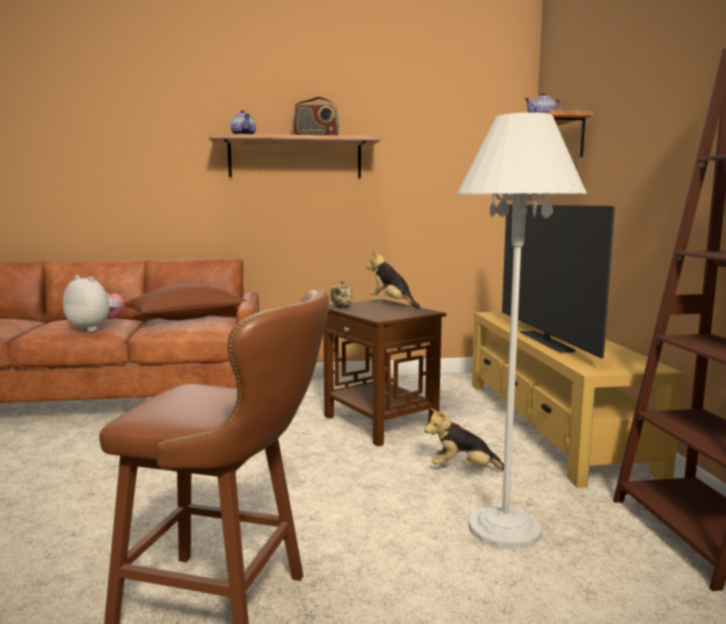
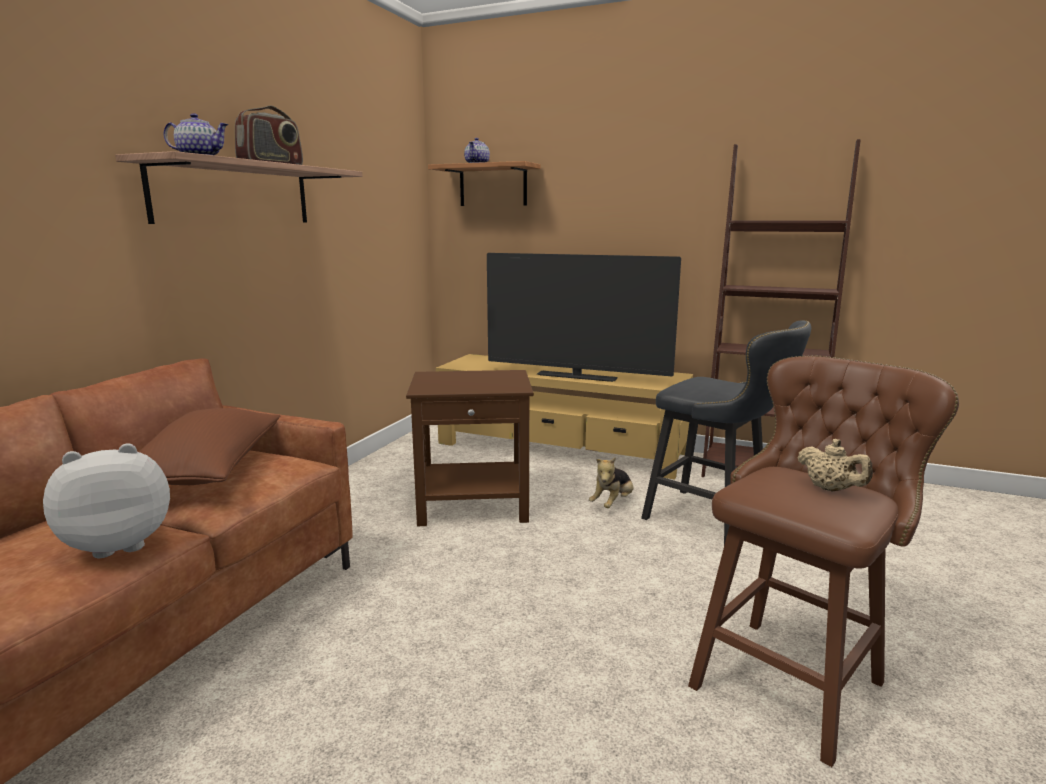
camera: 60 degrees left, 5 degrees up
beige teapot [330,281,353,308] -> beige teapot moved to [797,439,873,491]
plush toy [366,251,421,309] -> none
white floor lamp [457,112,587,549] -> grey stool [641,320,811,545]

